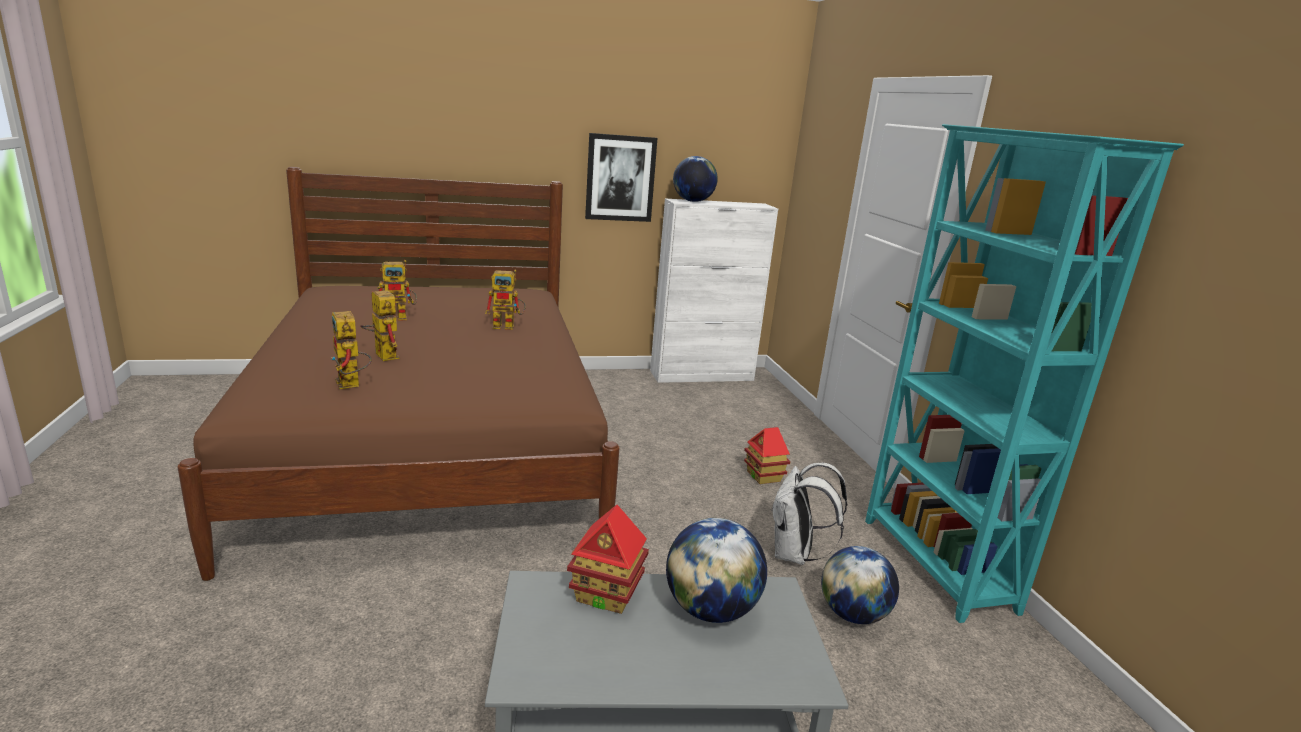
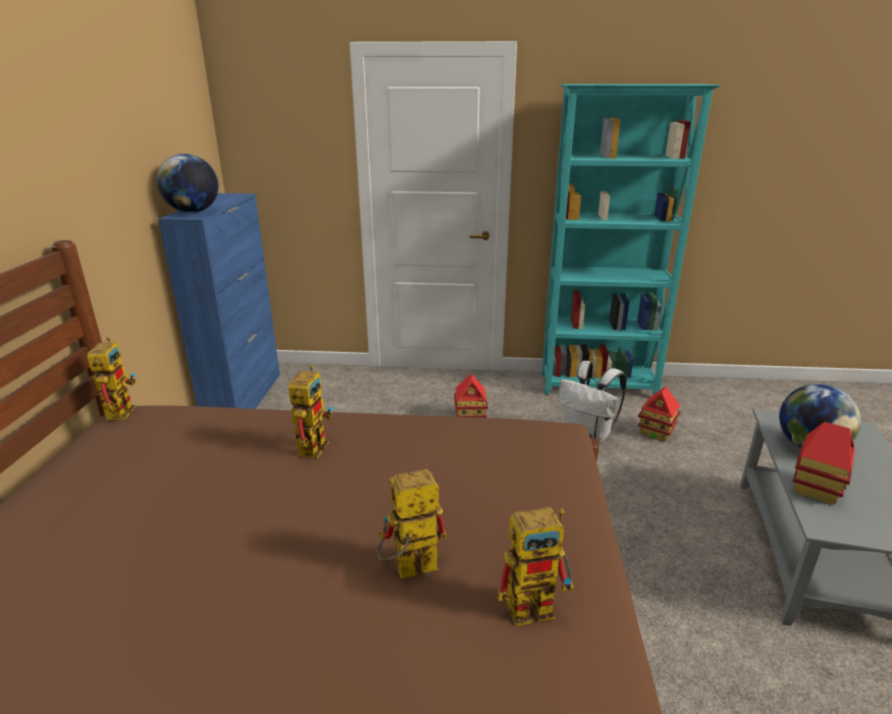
camera: 70 degrees left, 5 degrees up
toy robot [379,260,417,321] -> toy robot moved to [88,337,136,420]
picture [585,133,657,222] -> none
white cabinet [650,199,778,383] -> blue cabinet [158,193,280,409]
globe [821,546,899,624] -> toy house [638,387,681,441]

